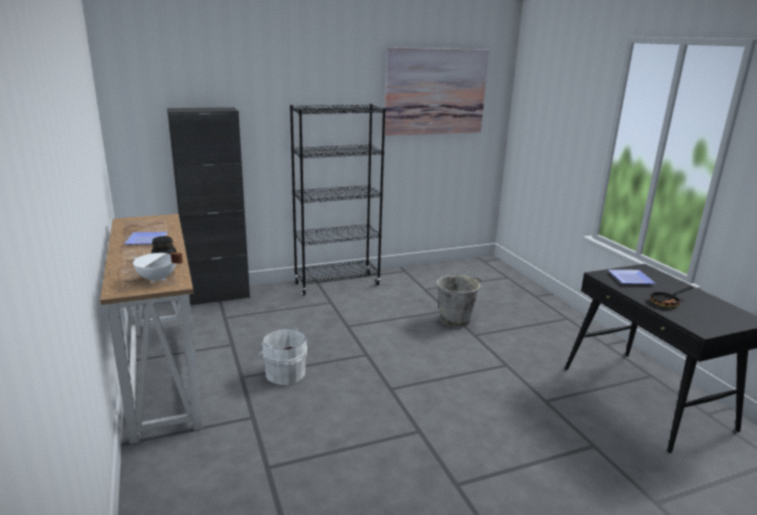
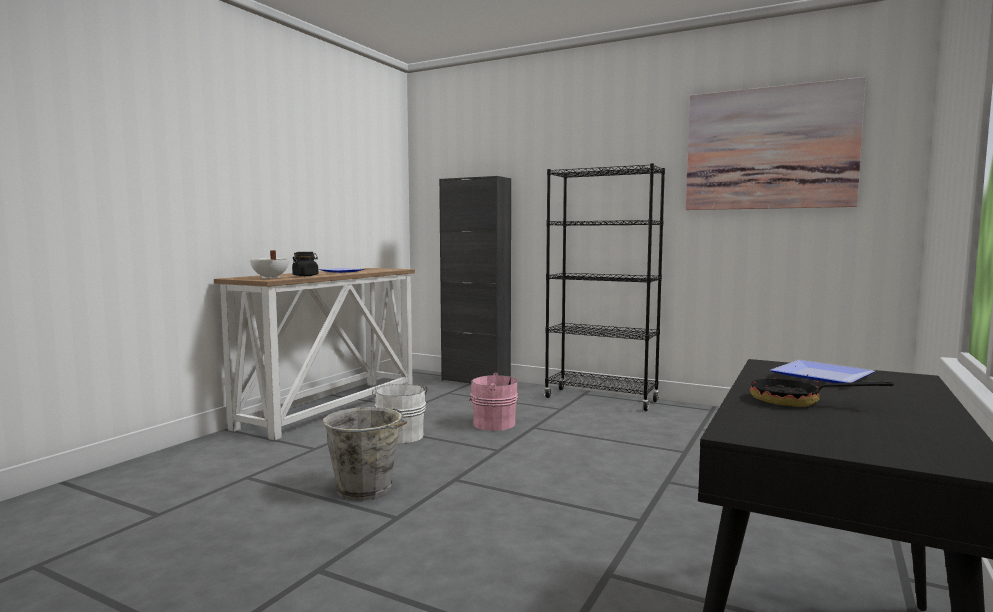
camera: 50 degrees right, 15 degrees down
grey bucket [437,274,484,328] -> grey bucket moved to [323,407,407,500]
none -> pink bucket [469,373,518,431]

